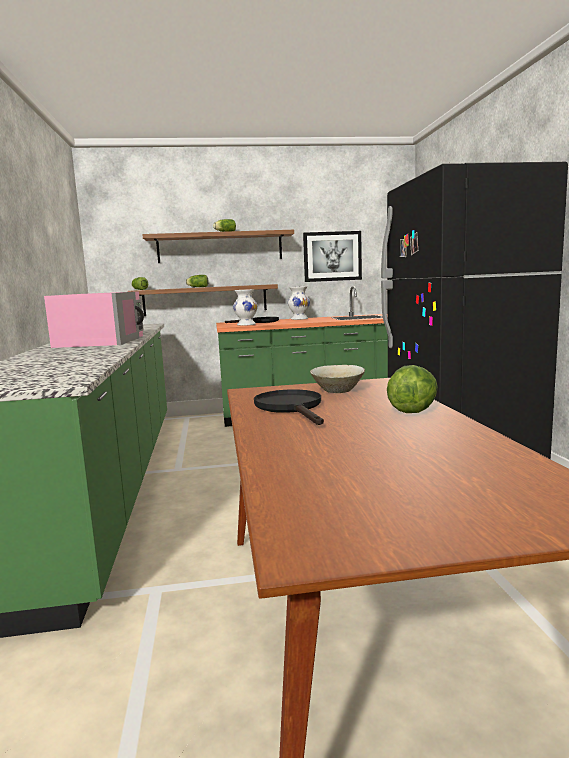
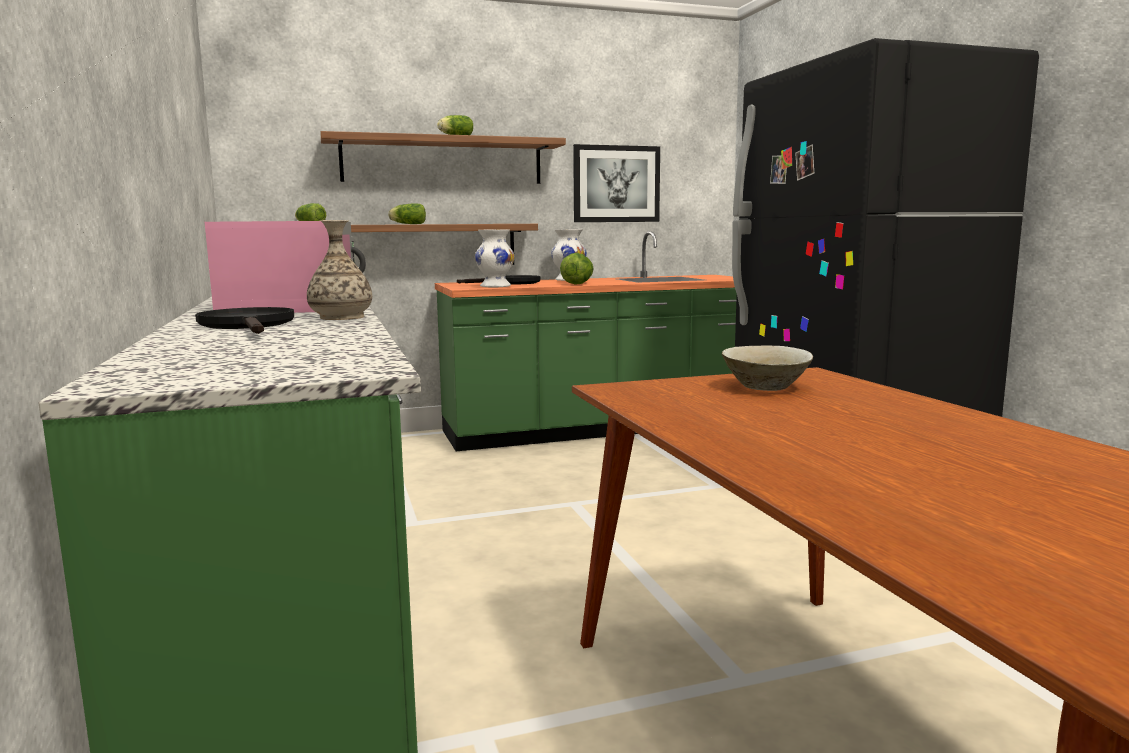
camera: 10 degrees left, 0 degrees up
black frying pan [254,389,324,425] -> black frying pan moved to [195,307,294,334]
lettuce [387,365,438,413] -> lettuce moved to [560,253,594,285]
none -> vase [307,220,372,320]

